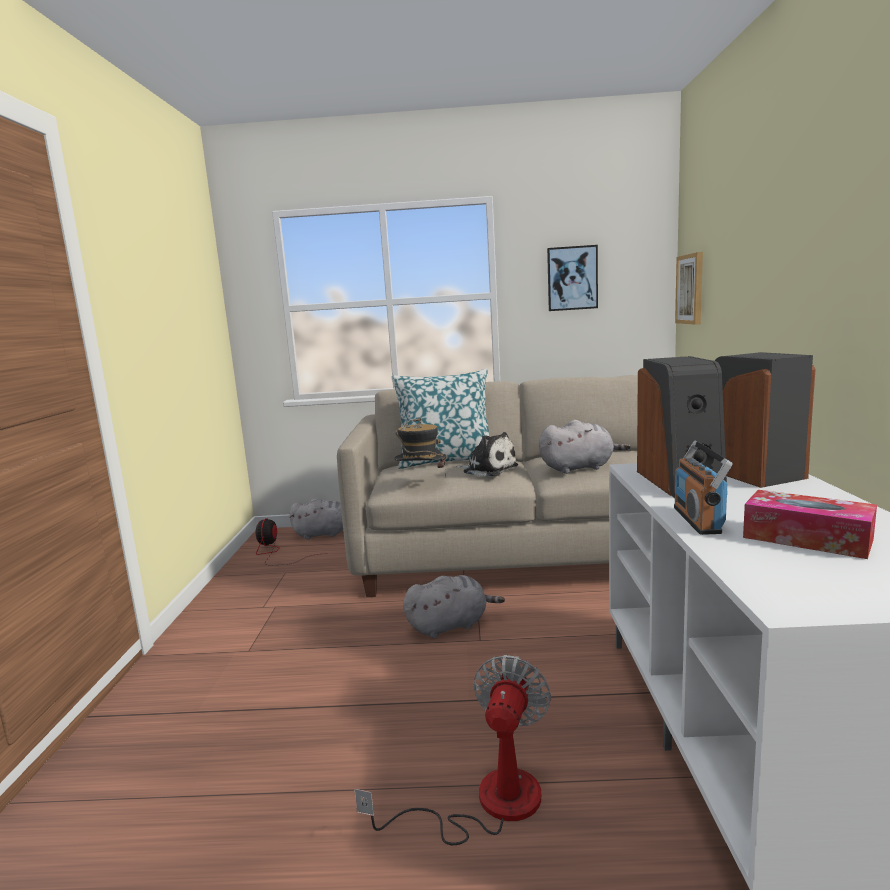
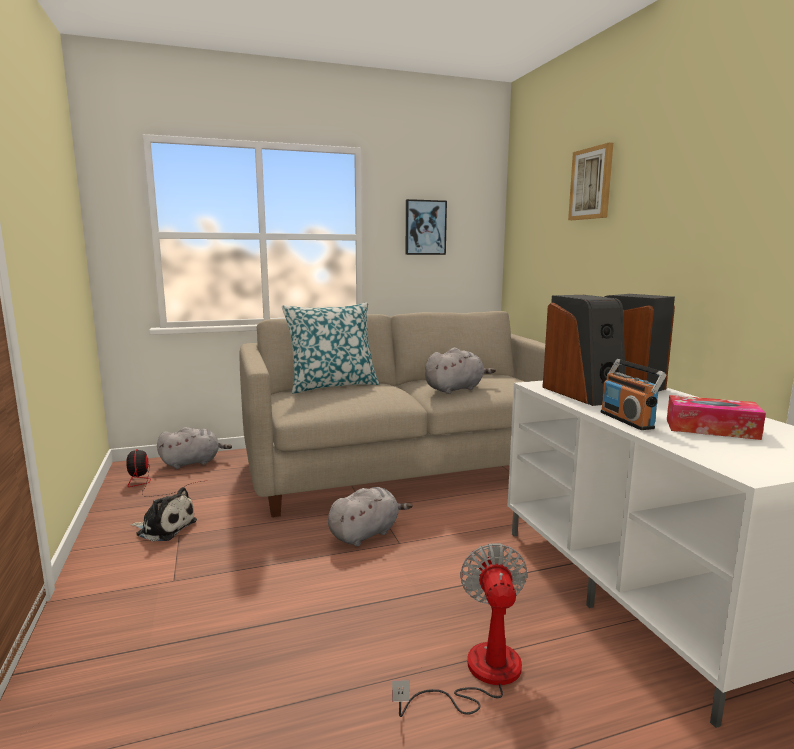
camera: 20 degrees left, 0 degrees up
hat [394,418,447,478] -> none
plush toy [456,432,518,477] -> plush toy moved to [130,487,197,541]
picture [675,252,703,325] -> picture moved to [568,143,613,220]

